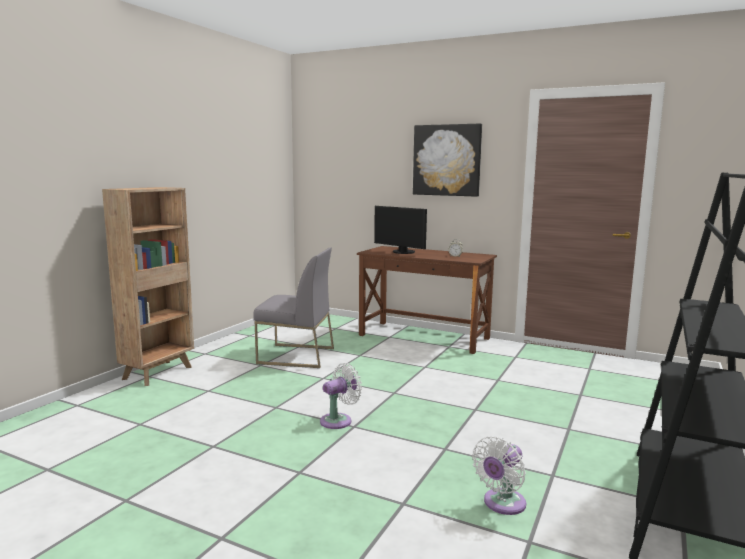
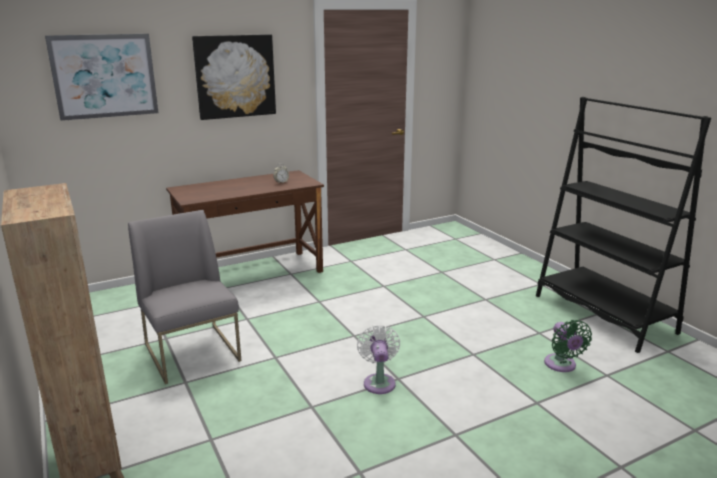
camera: 55 degrees left, 10 degrees up
grey chair [253,247,334,368] -> grey chair turned 75 degrees counterclockwise [128,210,241,384]
monitor [374,206,427,254] -> none
white fan [472,436,526,515] -> green fan [544,320,592,372]
none -> picture [45,34,158,121]

